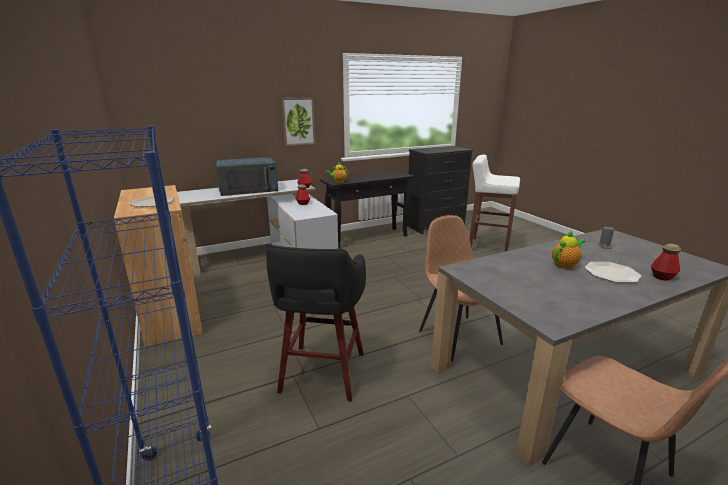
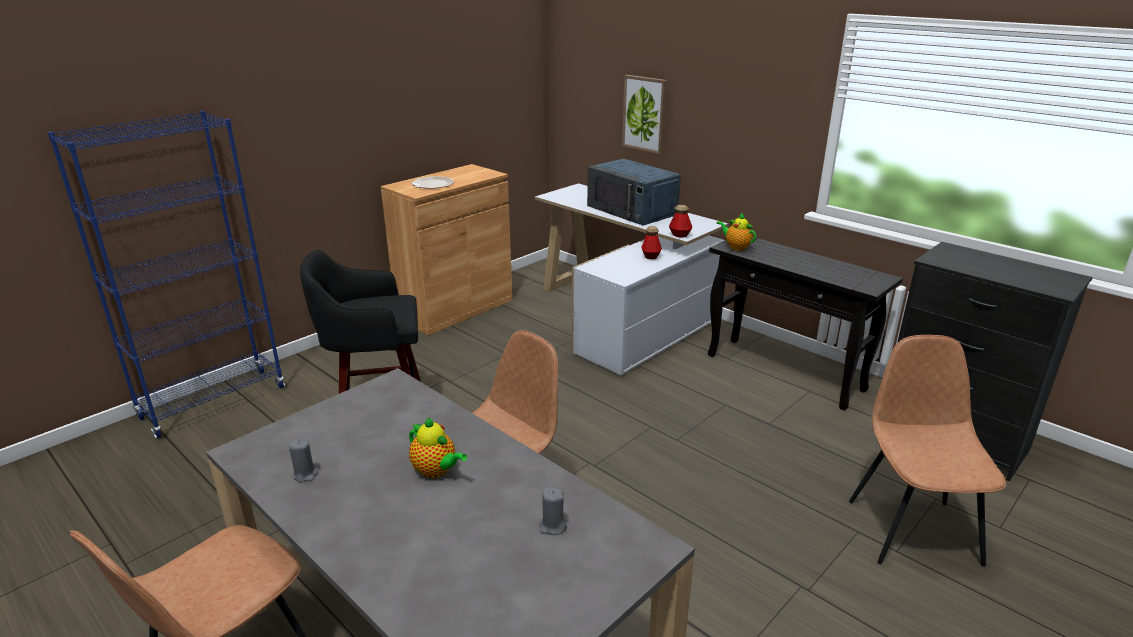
camera: 70 degrees right, 5 degrees up
picture [281,97,315,146] -> picture moved to [622,75,667,154]
white stool [469,155,520,252] -> brown chair [849,335,1006,567]
plate [585,262,642,283] -> none
bottle [651,244,681,281] -> none
none -> grey candle [289,439,318,483]

